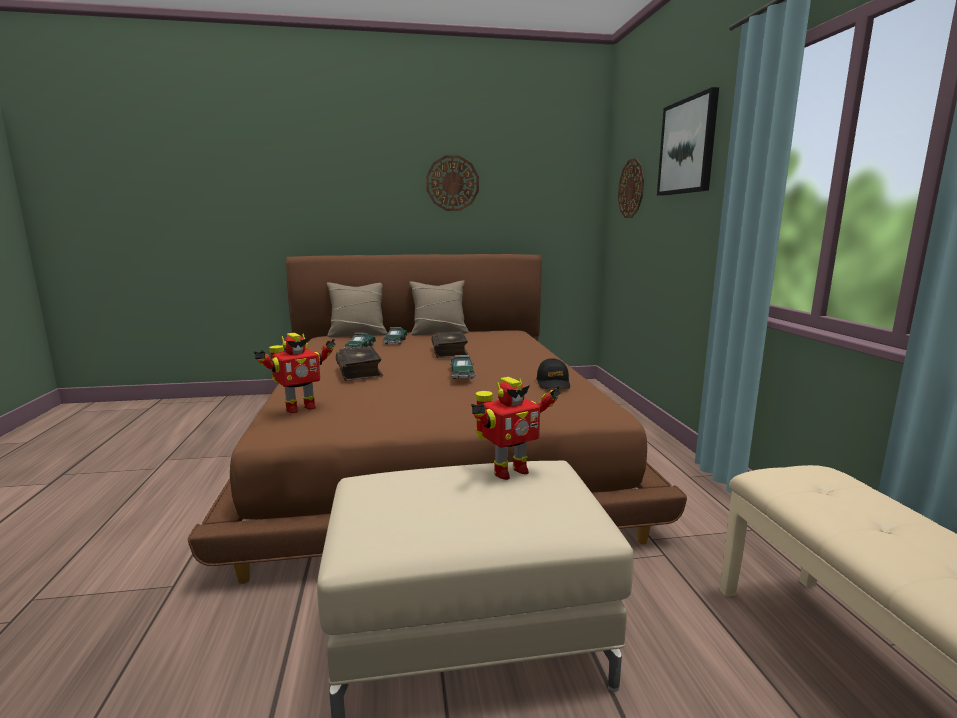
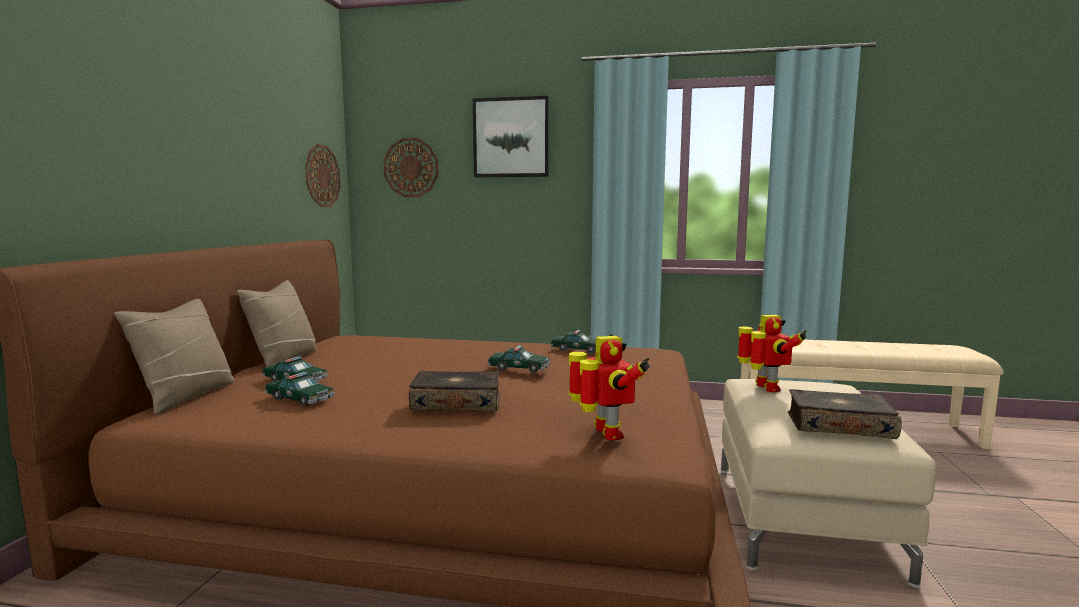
camera: 70 degrees left, 5 degrees down
wall clock [426,155,479,211] -> wall clock moved to [305,144,341,207]
book [432,331,468,358] -> book moved to [788,389,902,439]
black cap [537,358,570,389] -> toy car [550,330,596,354]

